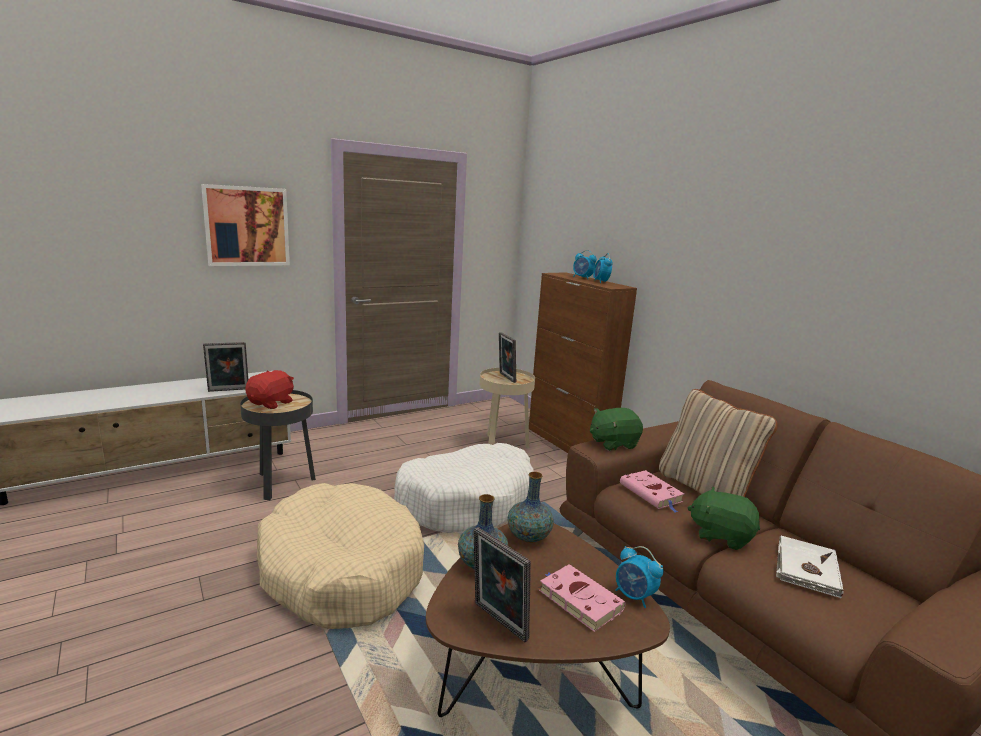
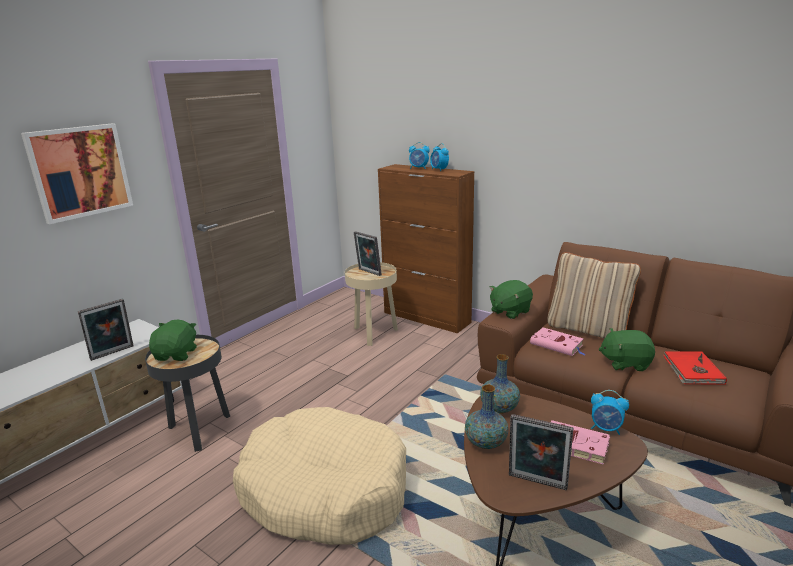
camera: 20 degrees left, 5 degrees up
red plush toy [245,370,294,409] -> green plush toy [149,320,197,361]
white dog bed [394,443,534,533] -> none
white book [776,536,843,598] -> red book [664,351,727,385]

